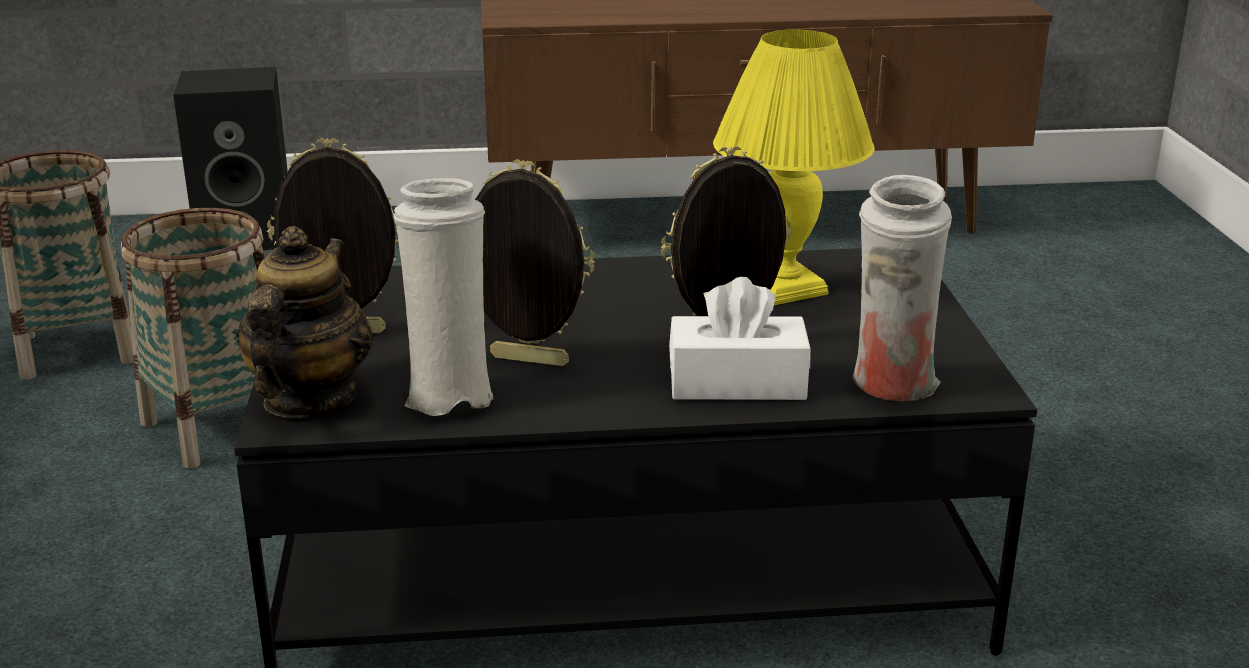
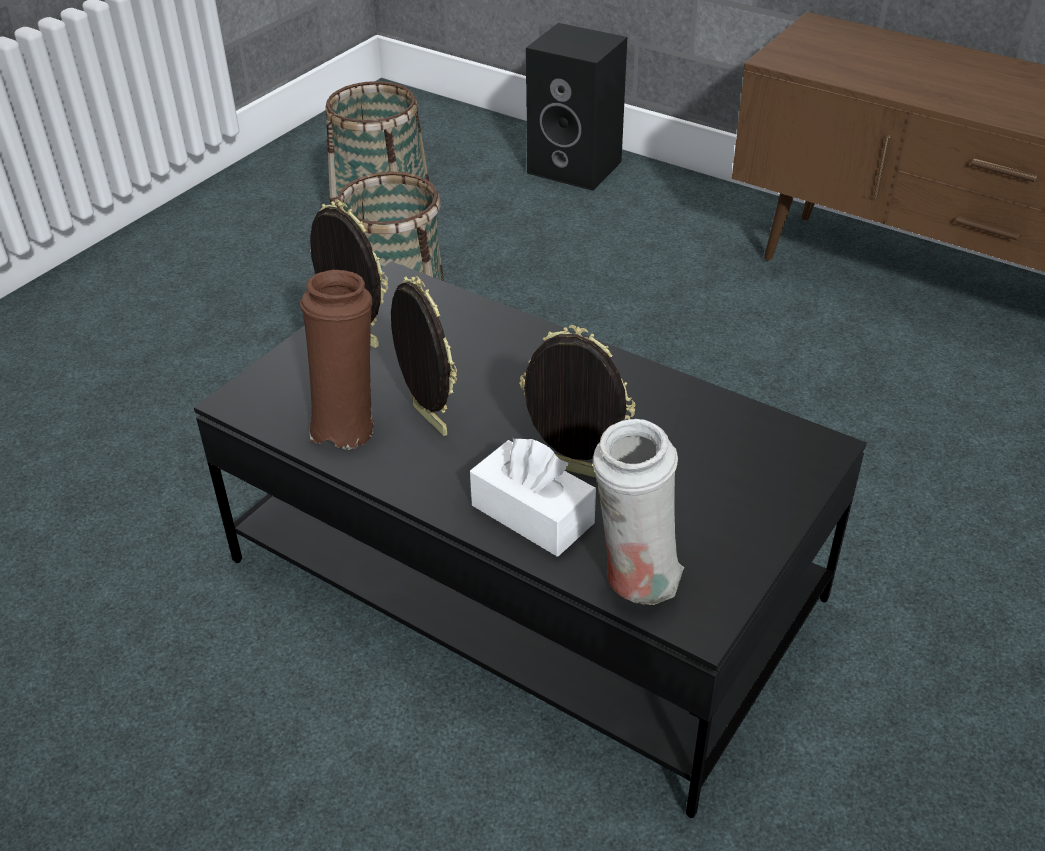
camera: 40 degrees right, 15 degrees up
teapot [236,226,373,418] -> none
white vase [394,178,493,416] -> brown vase [300,270,374,450]
yellow table lamp [713,30,875,305] -> none

